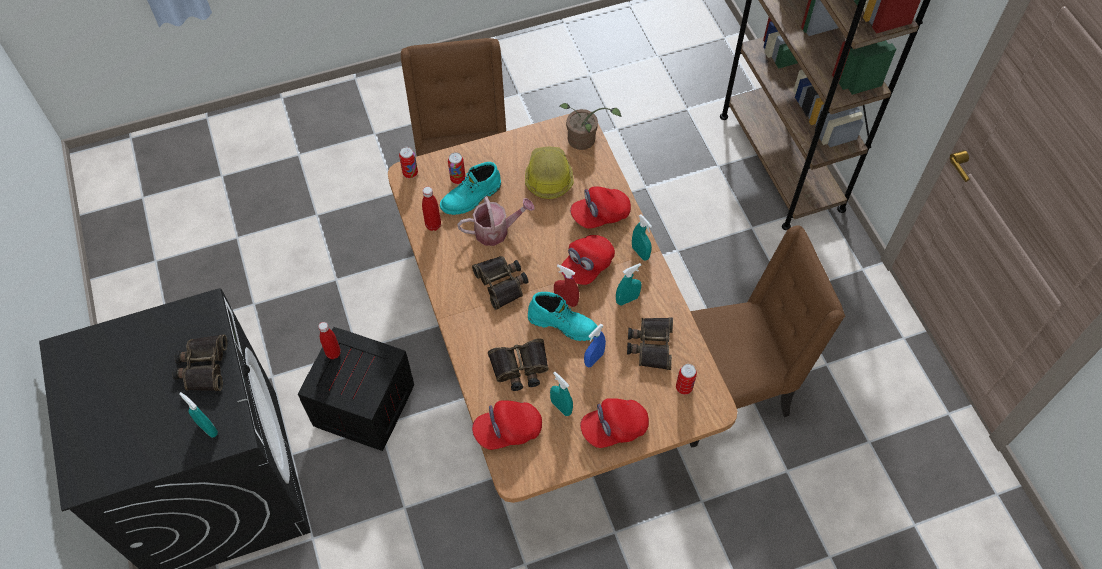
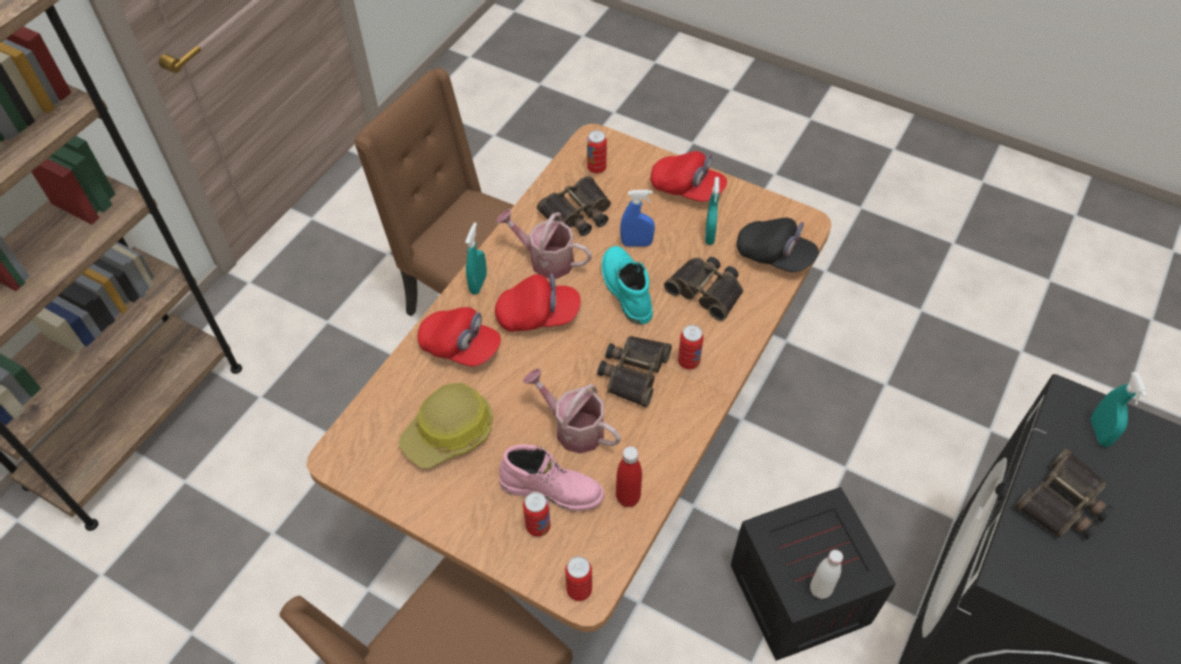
camera: 130 degrees left, 5 degrees down
red bottle [318,322,341,359] -> white bottle [810,550,843,599]
turquoise boot [440,162,501,215] -> pink boot [499,444,604,511]
red cap [472,400,542,450] -> black cap [737,218,819,272]
red spray bottle [554,264,579,307] -> none
potted plant [560,103,622,150] -> none
turquoise spray bottle [616,263,641,306] -> watering can [496,209,592,279]
none -> can [678,325,704,370]

